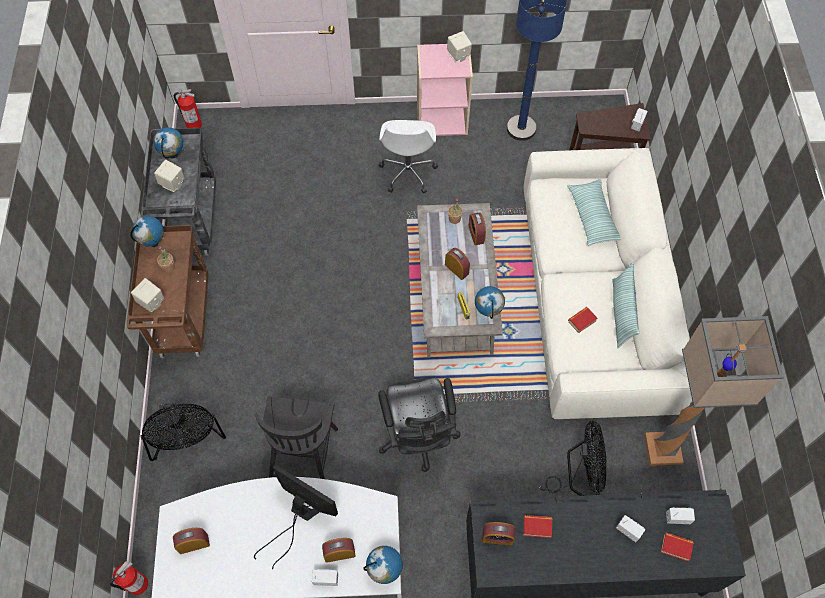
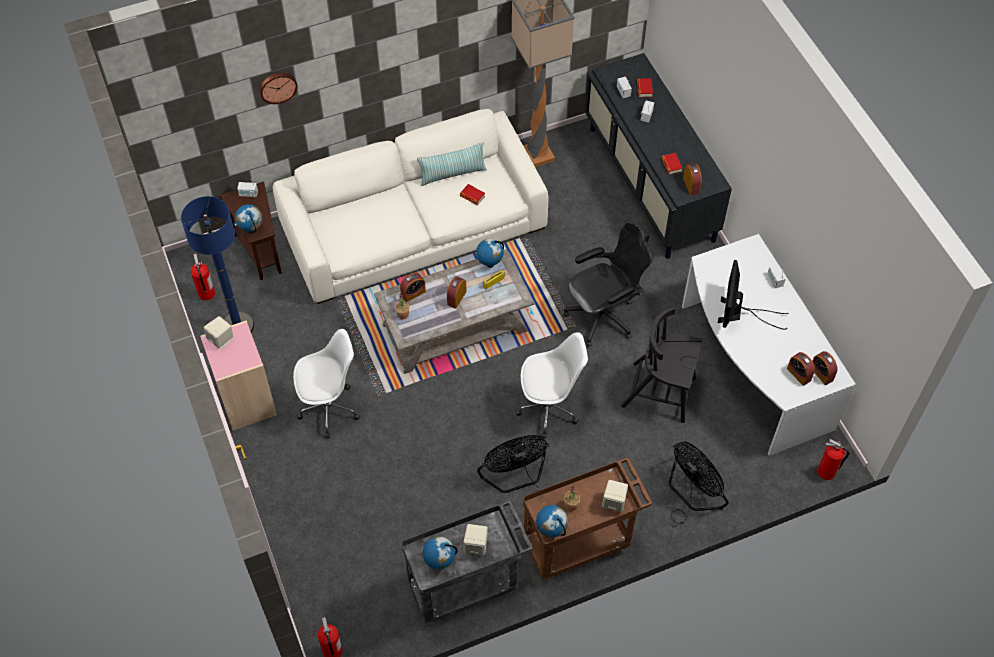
camera: 110 degrees left, 5 degrees down
black chair [255,396,338,479] -> black chair turned 150 degrees counterclockwise [621,308,702,423]
alarm clock [322,538,356,563] -> alarm clock moved to [812,351,838,385]
globe [363,546,403,584] -> globe moved to [235,204,263,233]
black fan [541,421,607,496] -> black fan moved to [477,435,549,493]
pillow [567,179,621,246] -> none
none -> fire extinguisher [191,254,215,301]
none -> wall clock [259,73,297,104]
none -> white office chair [516,332,588,439]

